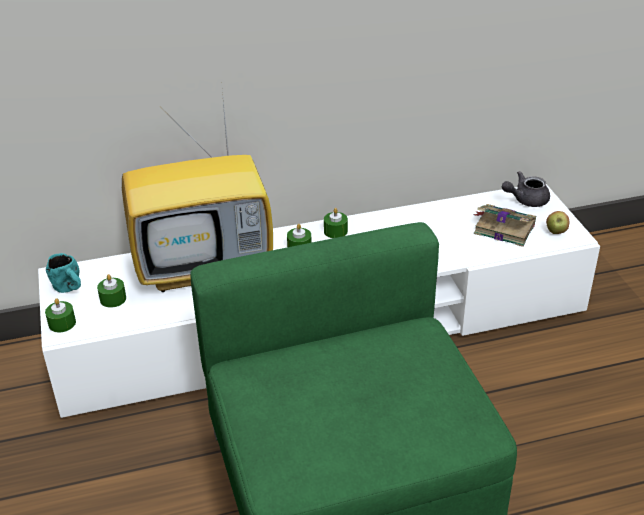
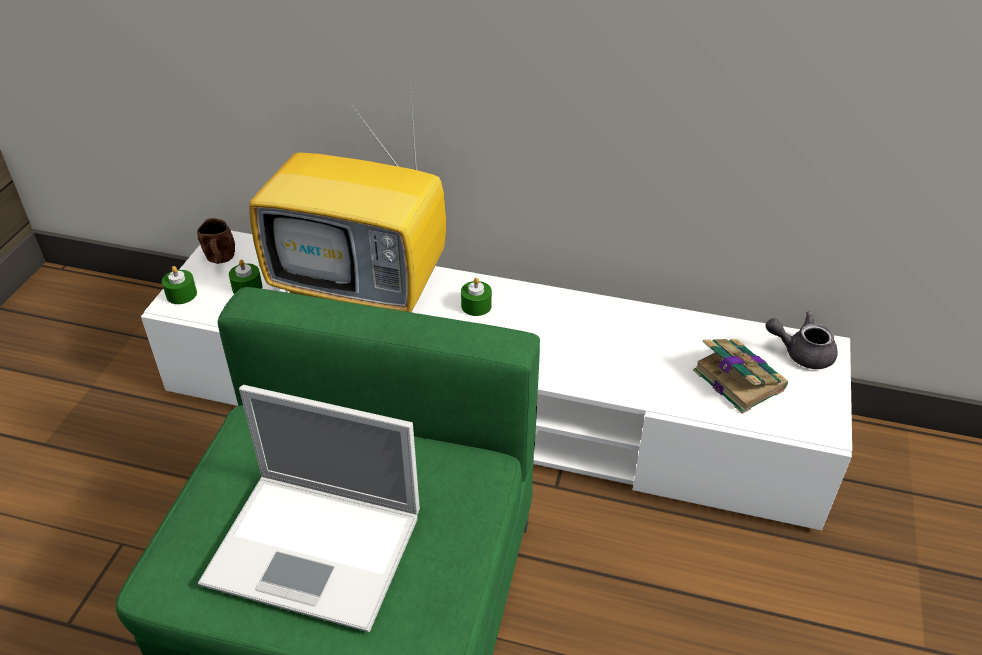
camera: 30 degrees right, 5 degrees up
turquoise mug [46,253,81,293] -> brown mug [197,218,235,264]
green candle [324,208,348,238] -> none
apple [546,211,569,234] -> none
none -> laptop [198,385,420,632]

